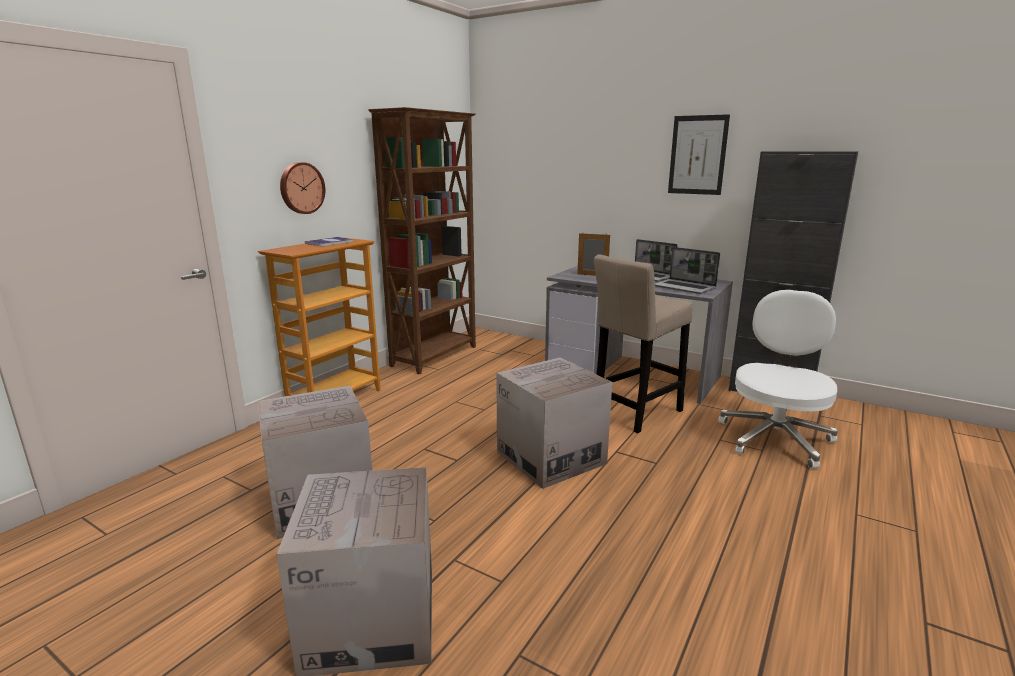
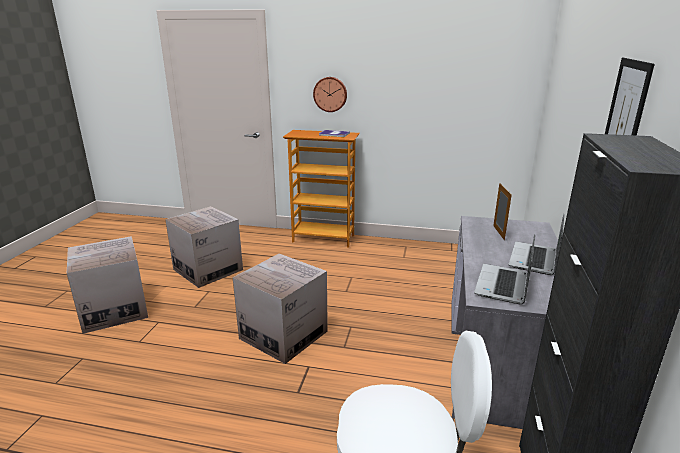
camera: 70 degrees right, 5 degrees up
brown bookcase [368,107,476,374] -> none
beige stool [594,255,693,433] -> none

